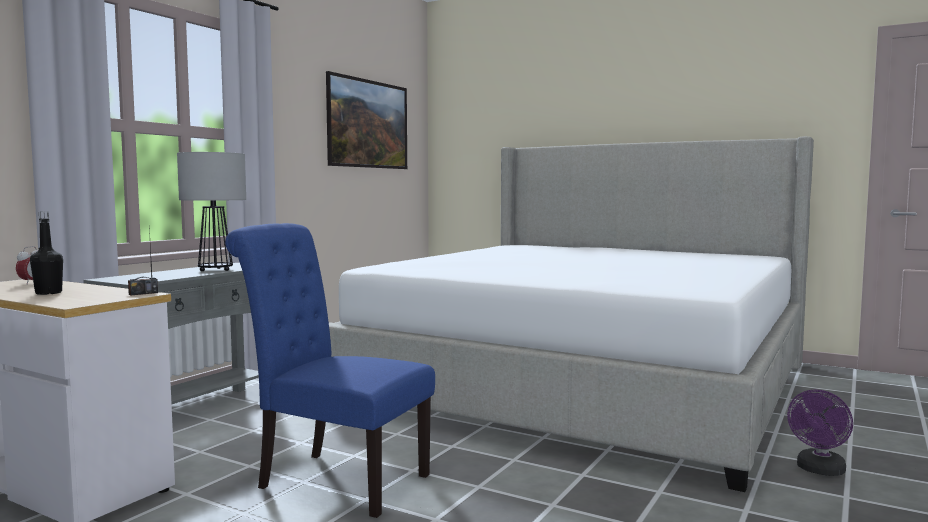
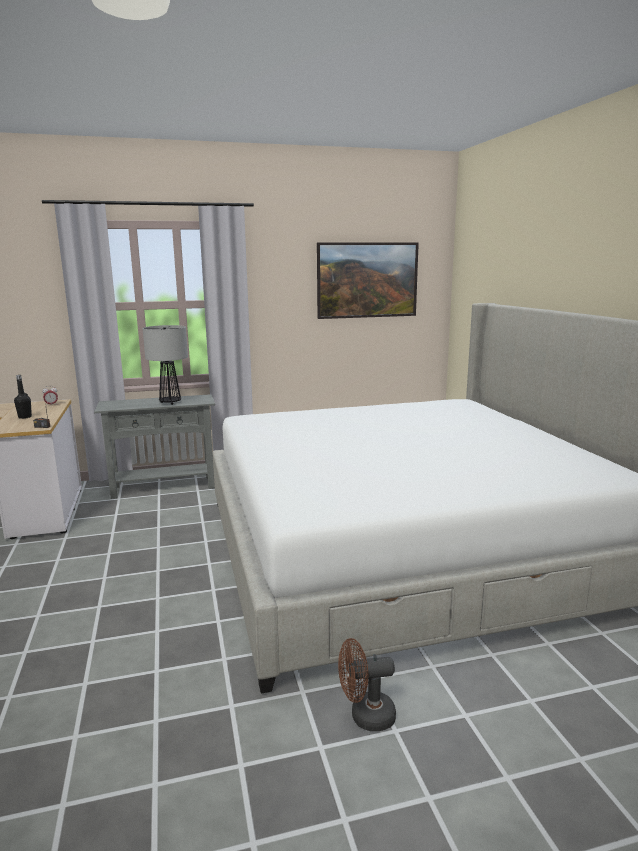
camera: 45 degrees right, 10 degrees up
blue chair [225,223,435,518] -> none
purple fan [787,390,853,476] -> brown fan [338,638,396,731]

